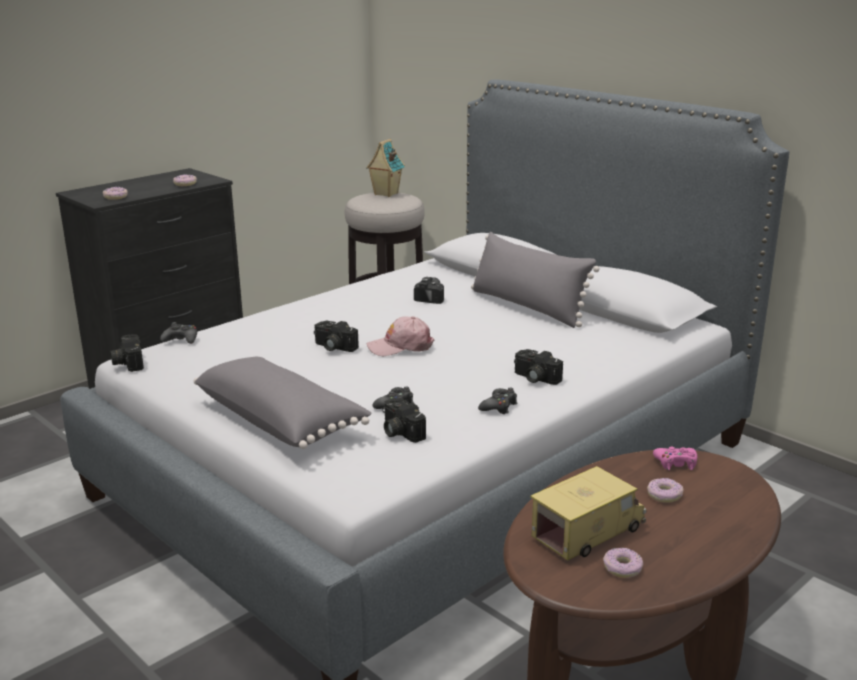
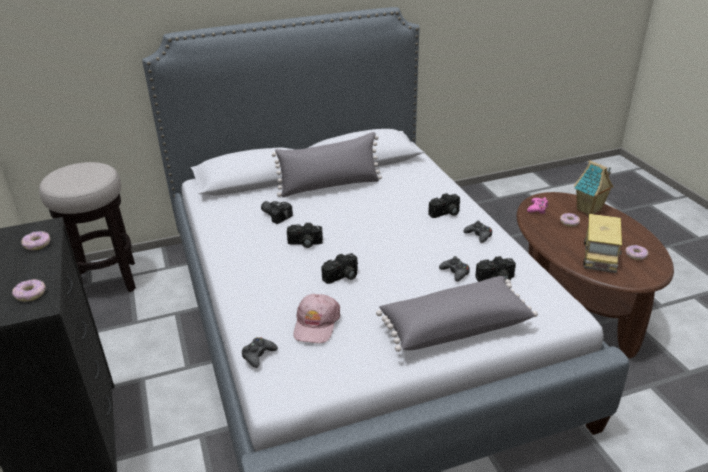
camera: 65 degrees left, 10 degrees up
camera [110,334,144,372] -> camera moved to [287,223,323,248]
toy house [366,139,405,197] -> toy house moved to [574,160,614,215]
pink cap [367,316,434,356] -> pink cap moved to [293,294,340,343]
toy truck [530,466,647,560] -> toy truck turned 150 degrees counterclockwise [583,214,622,273]

